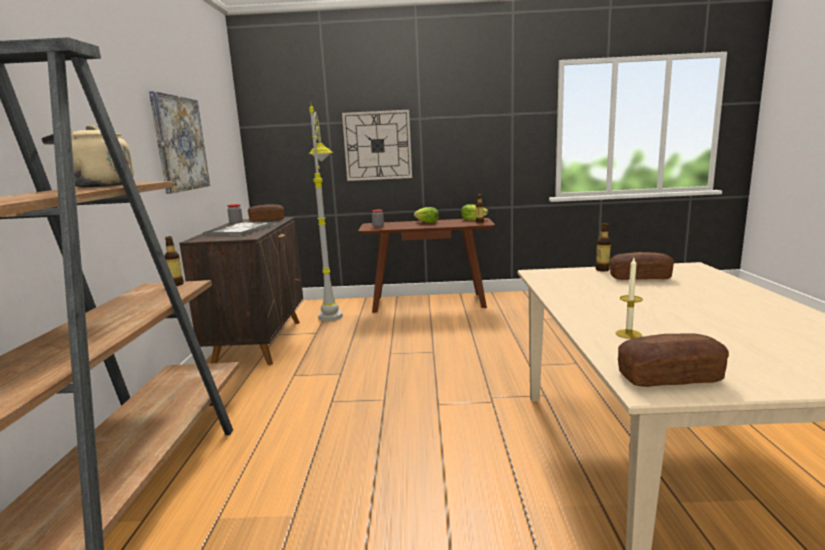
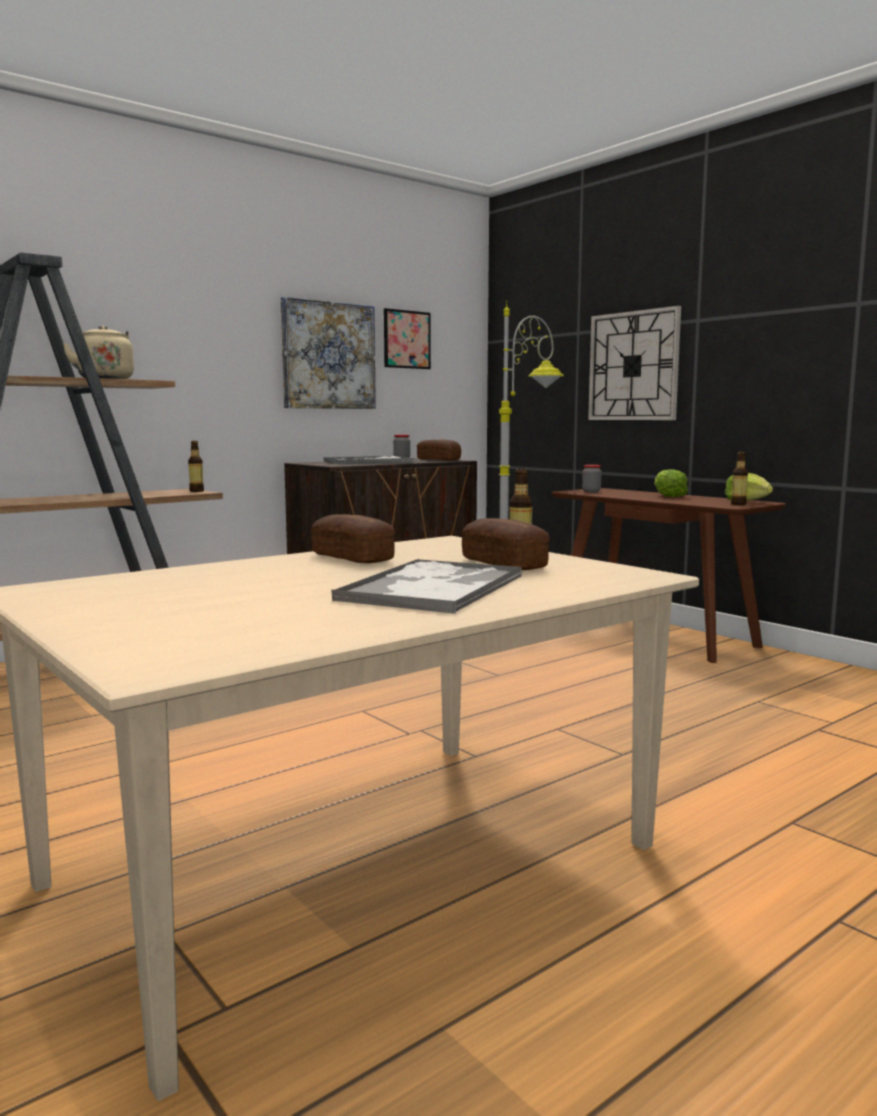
camera: 50 degrees right, 5 degrees down
candle [616,258,643,339] -> none
bread [618,333,729,387] -> bread moved to [311,514,395,563]
none -> tray [331,559,522,614]
none -> picture [384,308,431,369]

